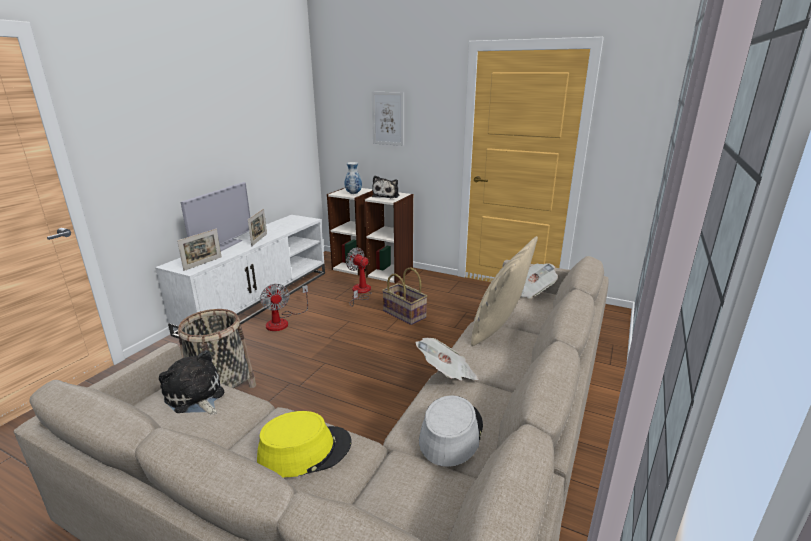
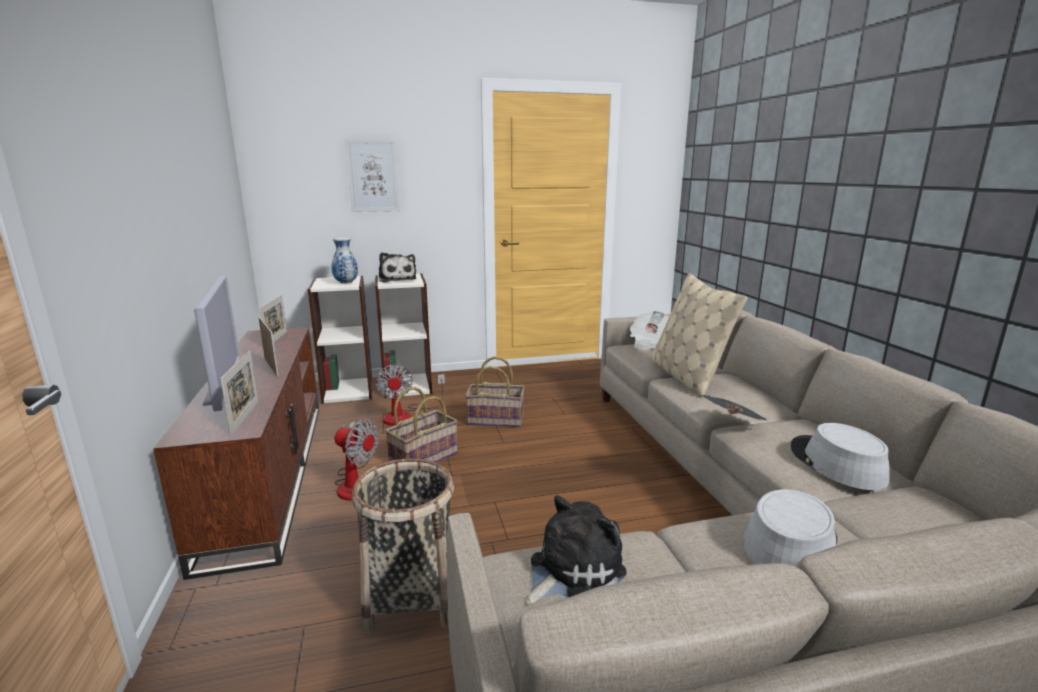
camera: 40 degrees left, 5 degrees down
white tv stand [155,215,325,339] -> brown tv stand [153,327,319,580]
plush toy [159,350,224,415] -> plush toy turned 135 degrees clockwise [525,495,627,605]
yellow hat [257,411,352,477] -> grey hat [744,489,838,567]
fan [346,248,372,307] -> fan turned 105 degrees counterclockwise [375,364,445,426]
none -> picture frame [260,295,287,342]
none -> basket [385,387,458,462]

